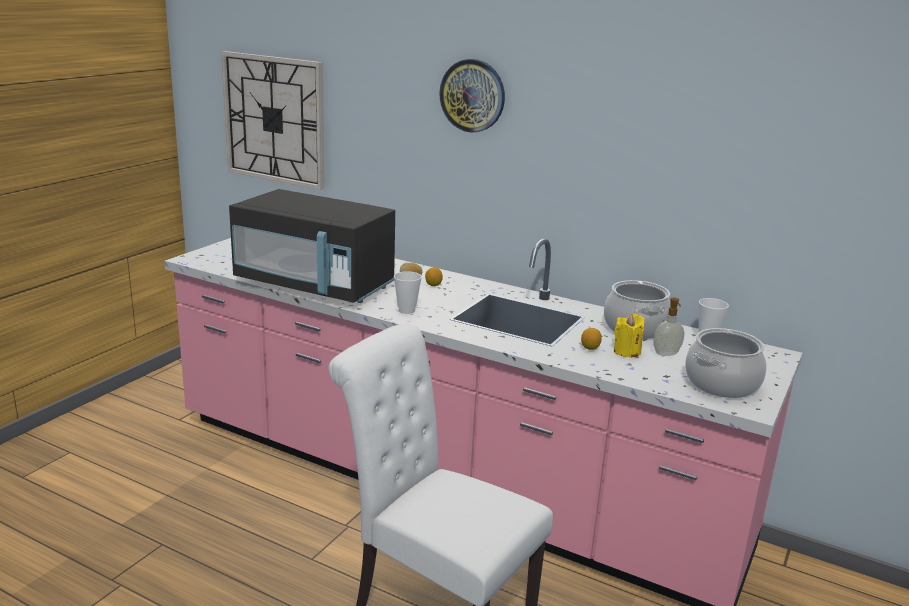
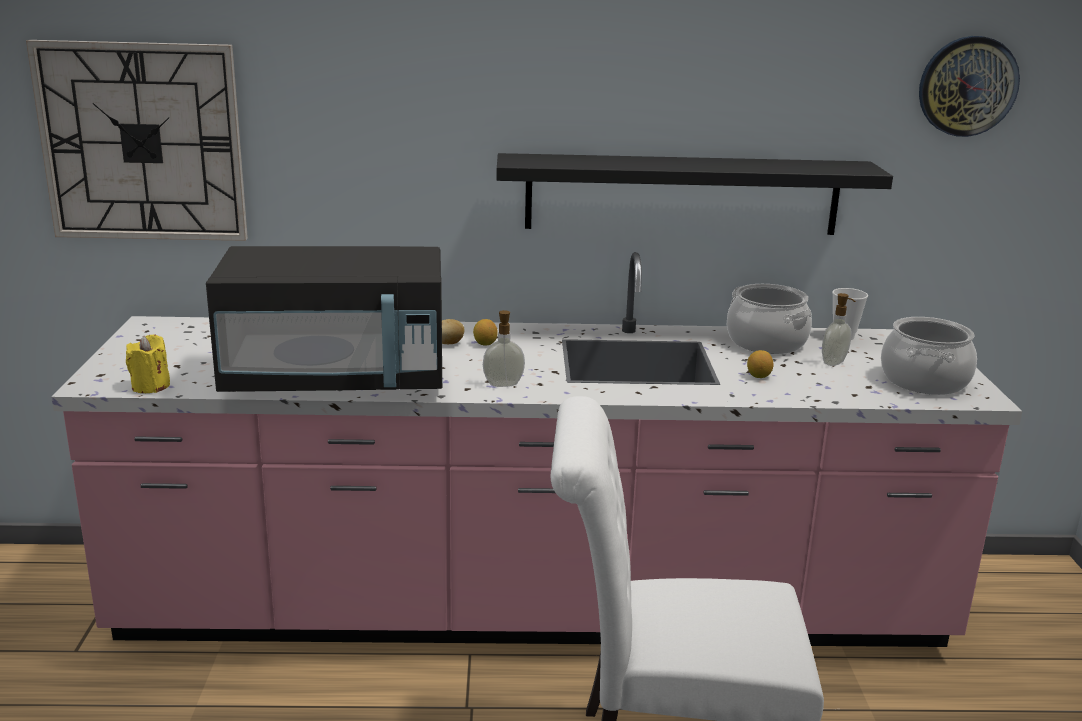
camera: 30 degrees left, 0 degrees up
cup [394,271,422,314] -> soap dispenser [483,310,525,387]
wall clock [439,59,505,133] -> wall clock moved to [919,36,1020,137]
yellow candle [614,314,644,358] -> yellow candle moved to [126,334,170,393]
none -> black shelf [496,153,893,235]

